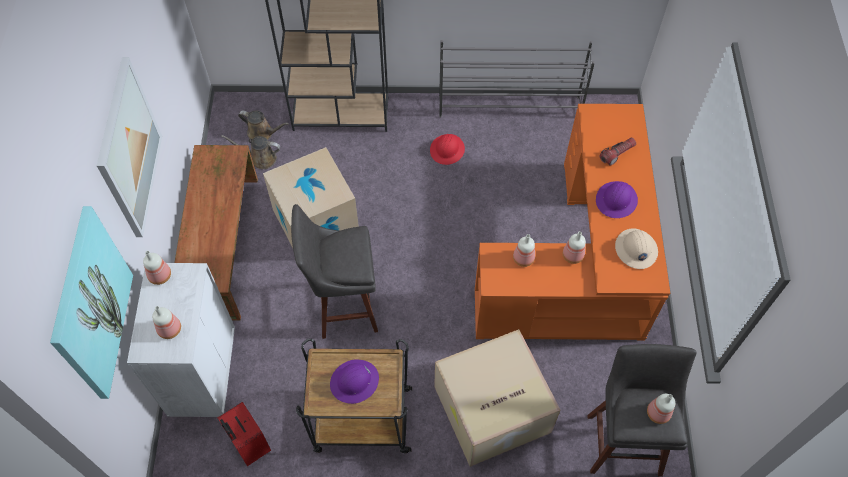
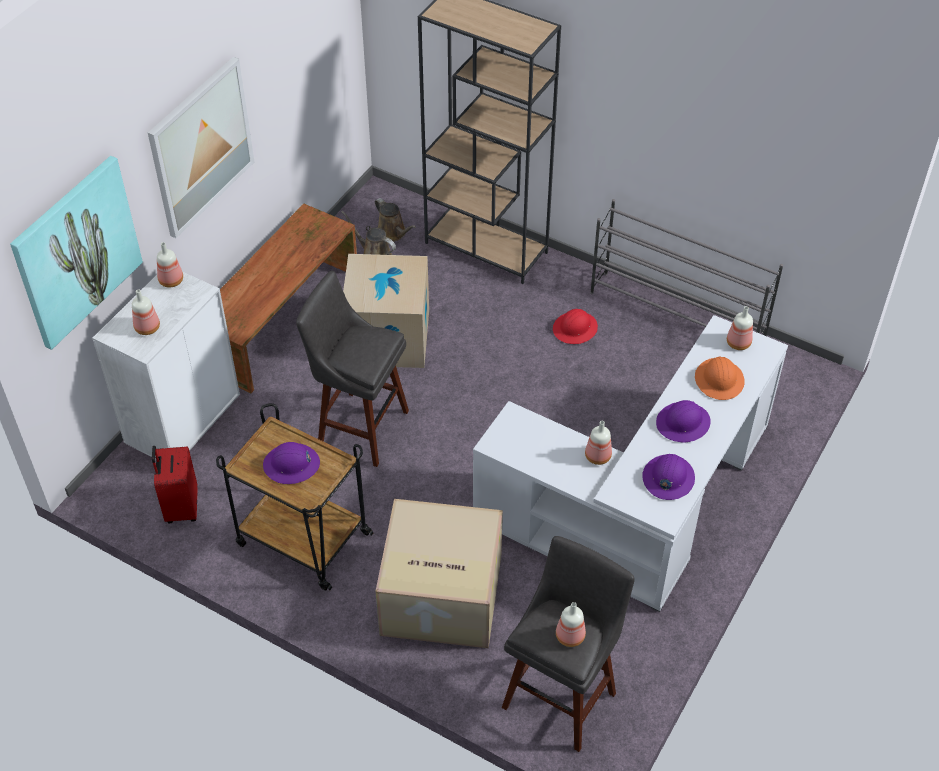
camera: 30 degrees right, 10 degrees down
orange desk [475,104,670,341] -> white desk [473,315,788,612]
bottle [513,234,535,267] -> bottle moved to [727,306,753,350]
flashlight [599,137,636,165] -> orange hard hat [695,357,745,400]
beige hard hat [615,228,658,269] -> purple hard hat [642,454,695,500]

